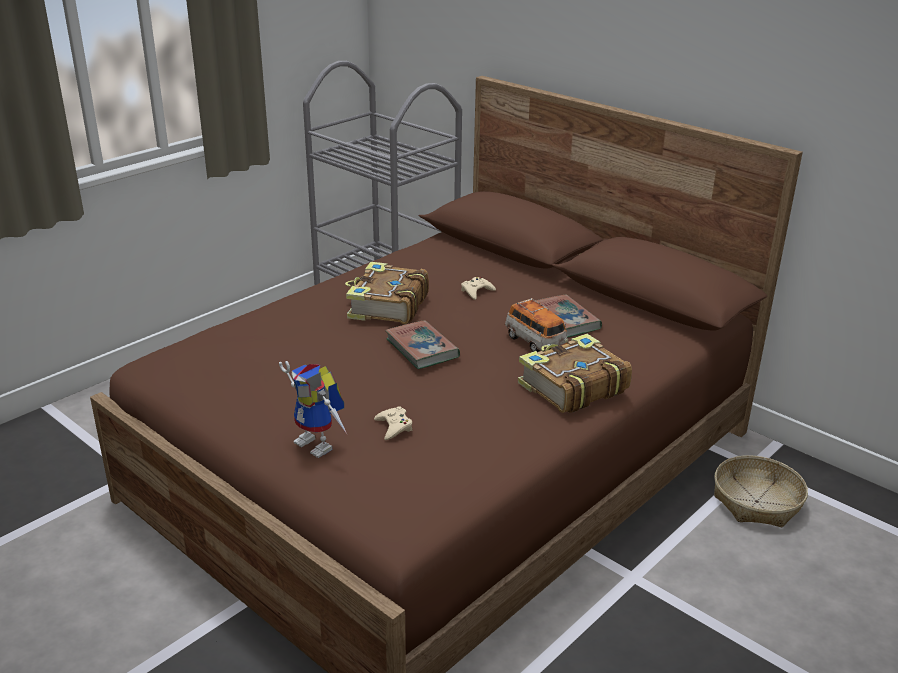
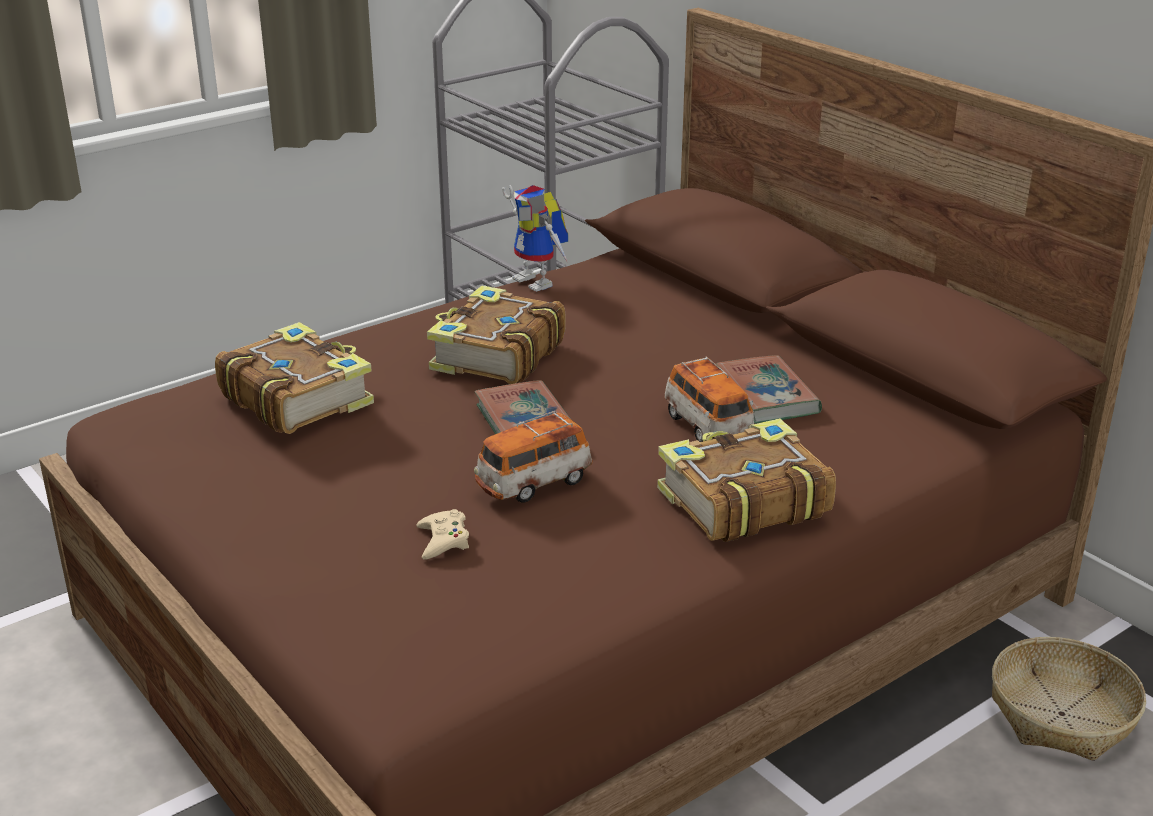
camera: 10 degrees right, 0 degrees up
toy robot [279,361,347,458] -> toy robot moved to [502,185,568,292]
beige game controller [461,277,496,300] -> none
none -> book [215,322,374,434]
none -> toy car [474,411,593,503]

